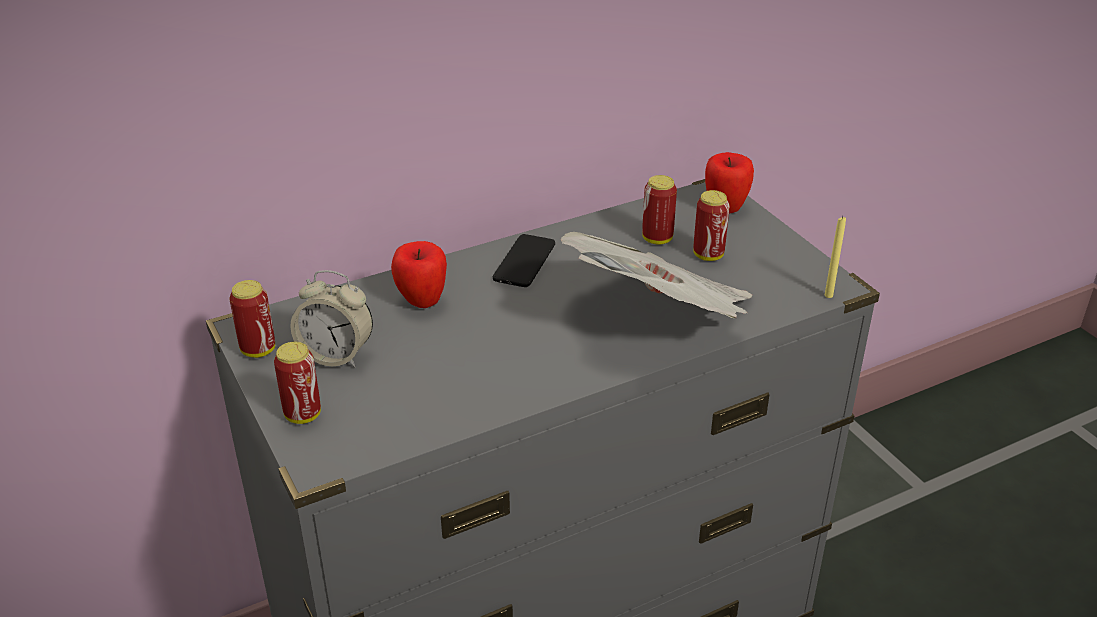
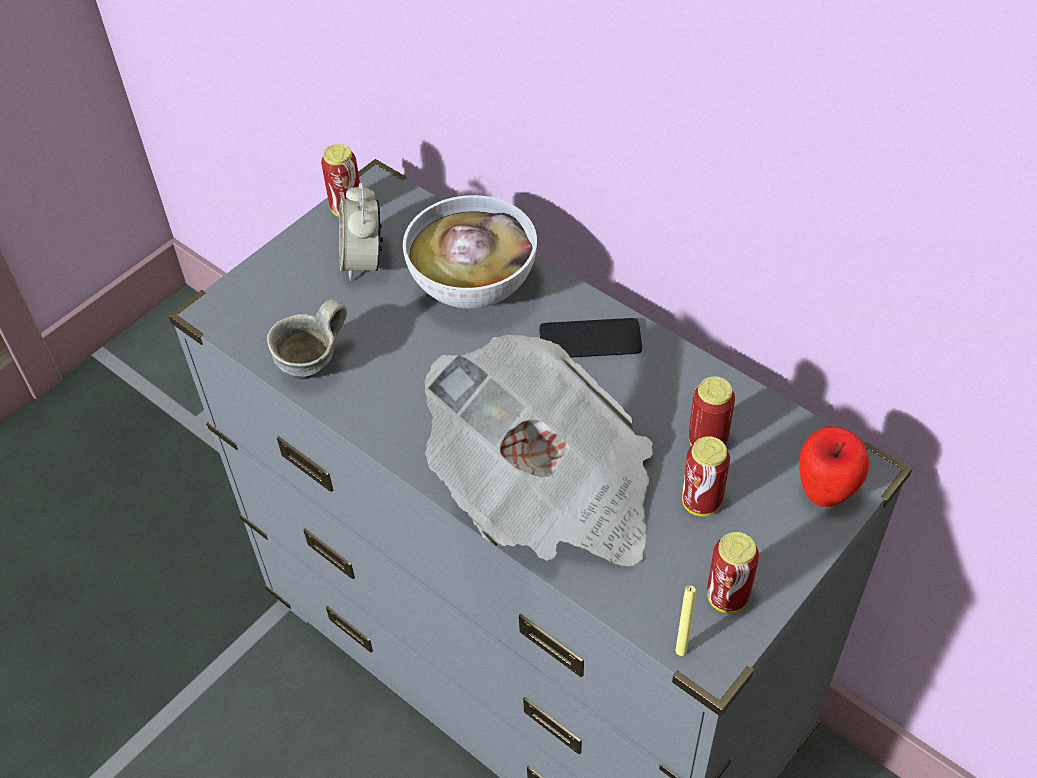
camera: 70 degrees right, 15 degrees up
can [274,342,321,424] -> can moved to [707,532,759,613]
apple [391,241,447,308] -> bowl [403,195,537,309]
none -> grey mug [267,299,347,379]

